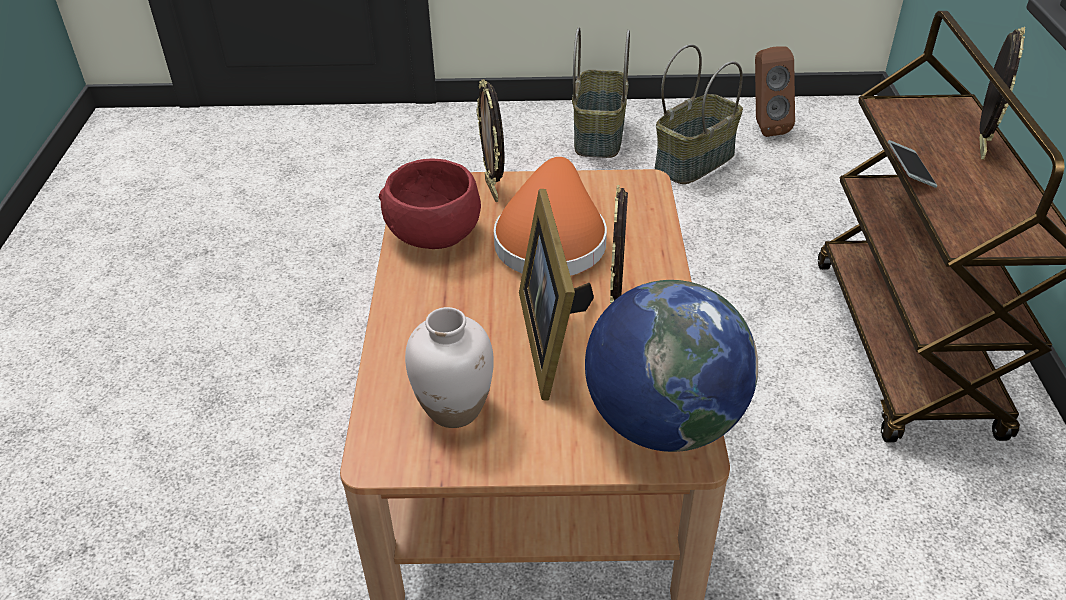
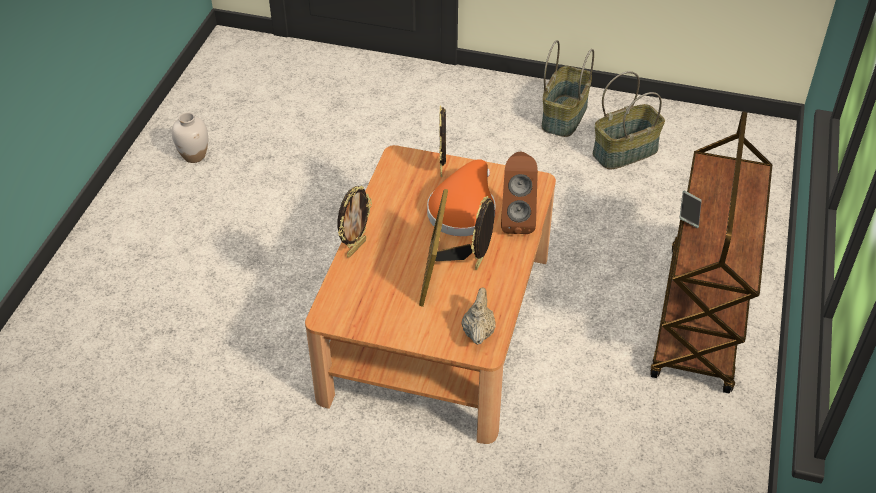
camera: 15 degrees right, 5 degrees up
red bowl [379,158,481,249] -> none
white vase [405,307,494,428] -> white vase moved to [172,112,208,163]
globe [585,280,758,452] -> beige teapot [462,287,496,345]
brown speaker [755,46,795,137] -> brown speaker moved to [501,151,538,234]
picture frame [979,27,1025,160] -> picture frame moved to [338,185,372,257]

